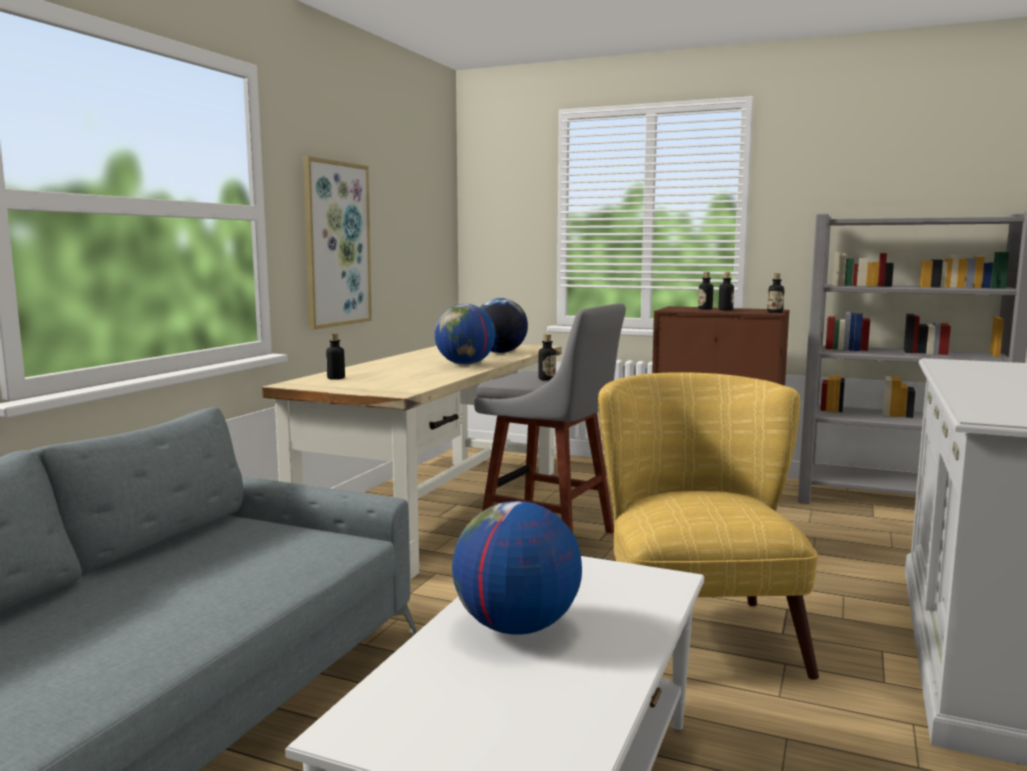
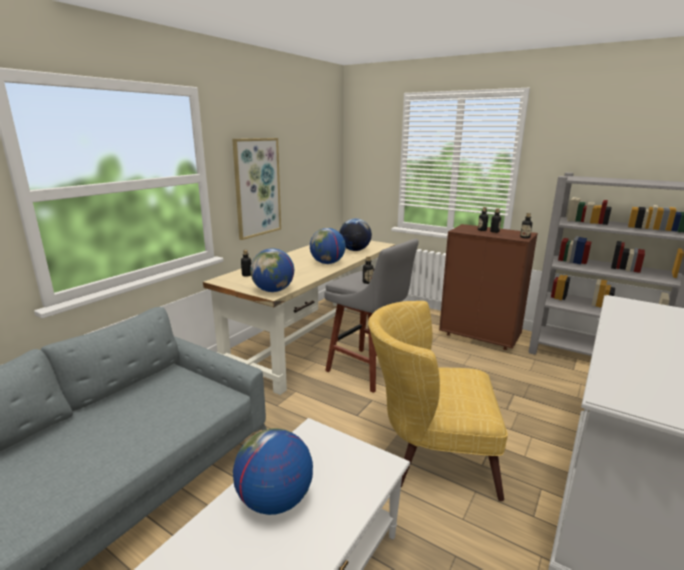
camera: 10 degrees right, 10 degrees up
yellow armchair [598,372,819,680] -> yellow armchair turned 90 degrees counterclockwise [368,301,508,501]
none -> globe [250,248,294,292]

